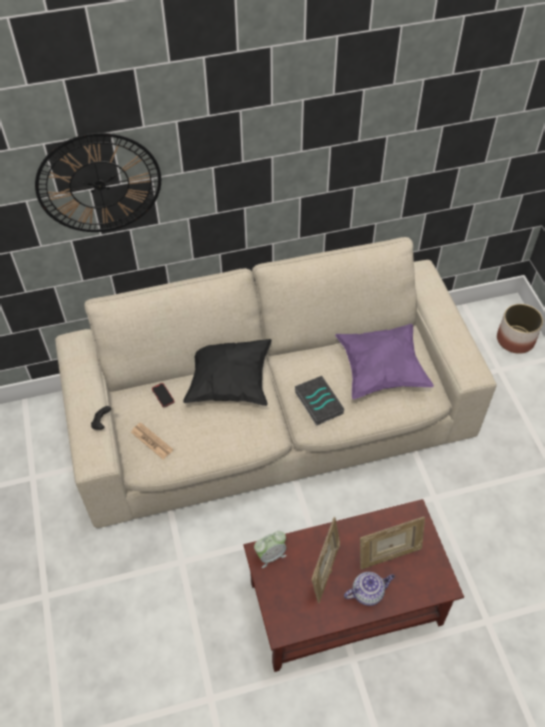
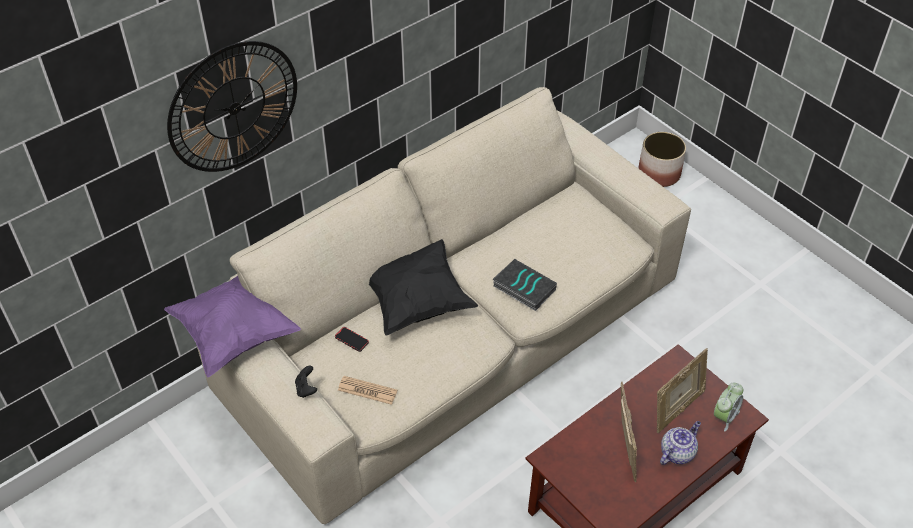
camera: 25 degrees left, 5 degrees down
alarm clock [254,531,287,568] -> alarm clock moved to [714,383,743,432]
purple pillow [335,324,434,400] -> purple pillow moved to [164,276,301,377]

